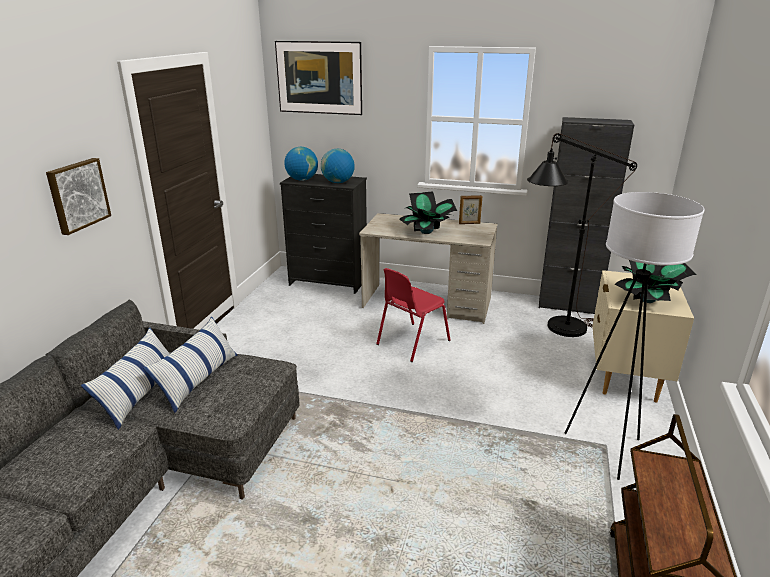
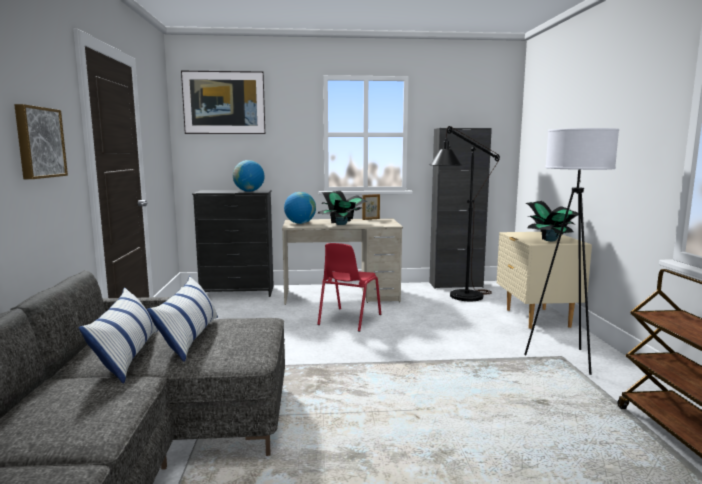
camera: 20 degrees left, 15 degrees down
globe [284,147,318,181] -> globe moved to [284,192,316,224]

